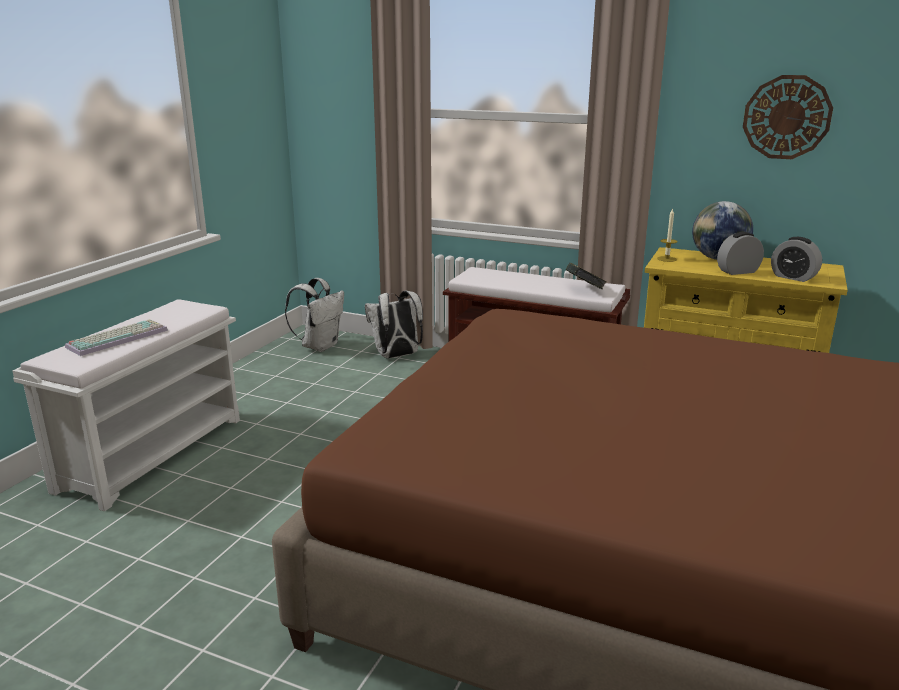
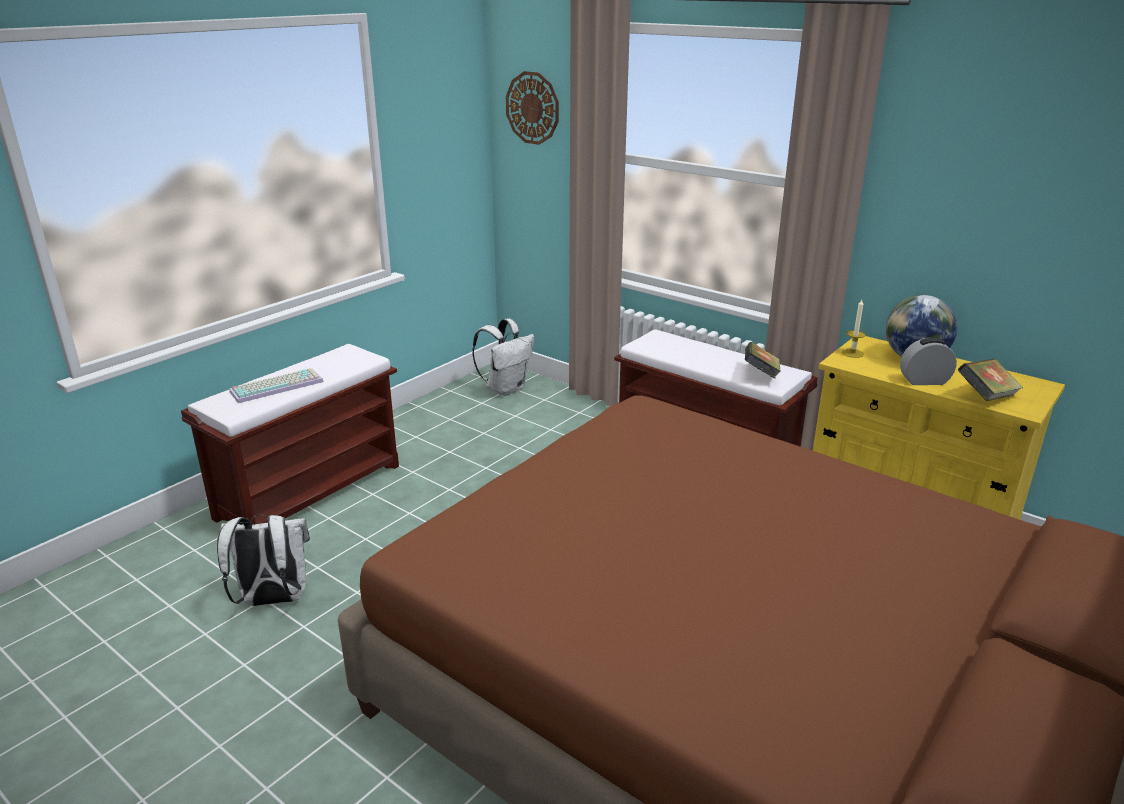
camera: 15 degrees right, 5 degrees up
white bench [12,299,240,511] -> brown bench [181,344,399,525]
white backpack [365,291,423,358] -> white backpack moved to [217,514,310,606]
wall clock [743,75,833,159] -> wall clock moved to [506,71,559,145]
alarm clock [771,237,822,282] -> book [958,358,1023,401]

